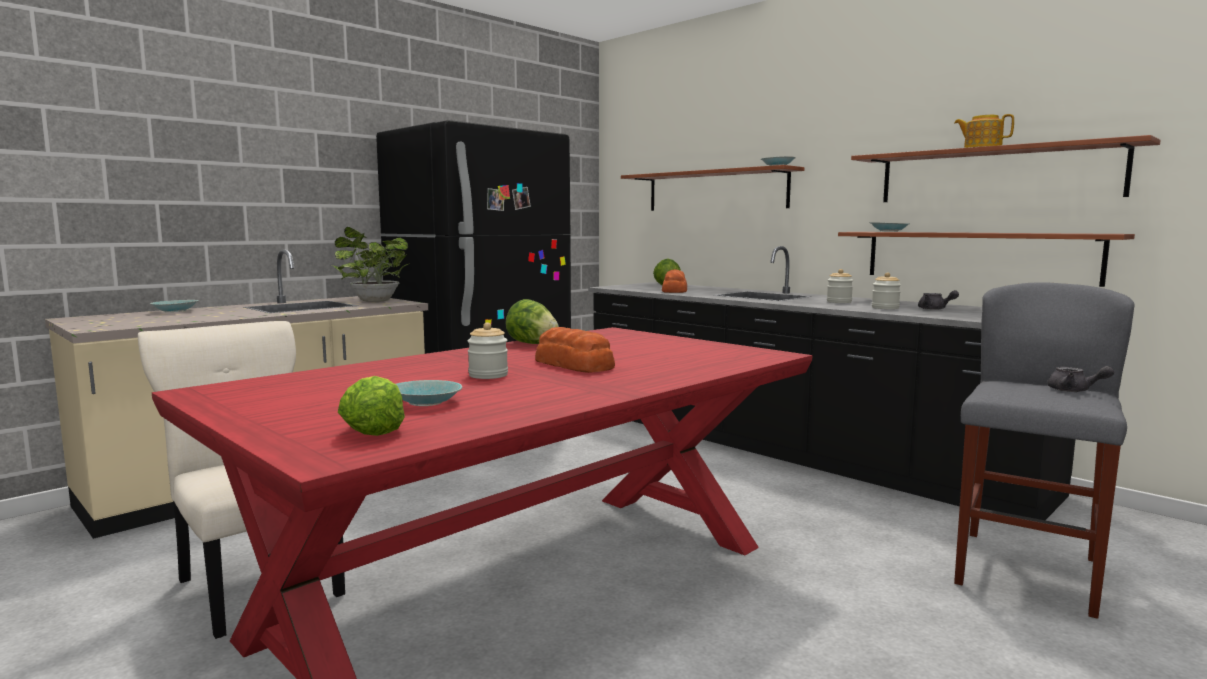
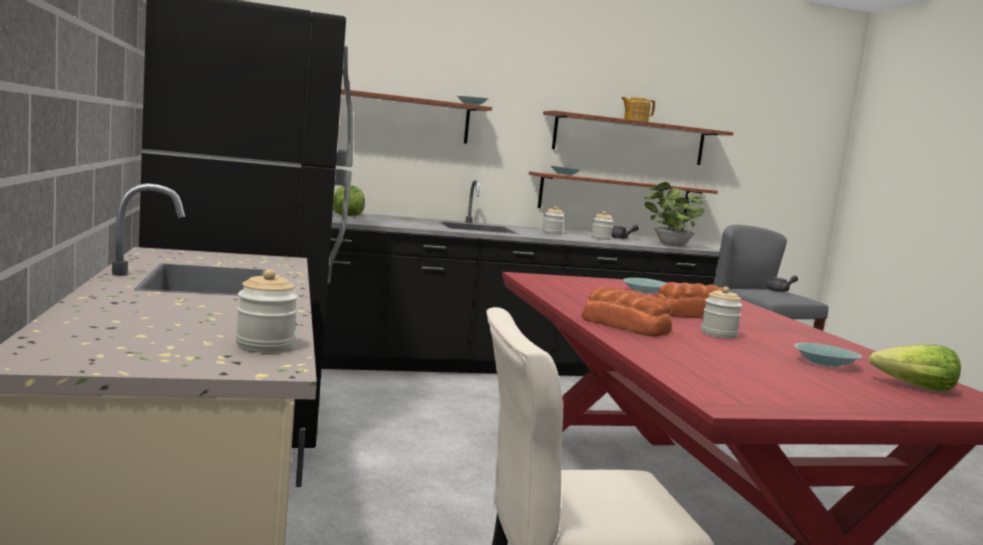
camera: 60 degrees left, 0 degrees up
turquoise bowl [150,300,199,312] -> turquoise bowl moved to [623,278,667,294]
potted plant [332,227,410,302] -> potted plant moved to [645,182,704,247]
lettuce [505,299,559,344] -> none
bread [662,269,687,293] -> bread moved to [582,287,672,337]
none -> jar [235,269,298,352]

